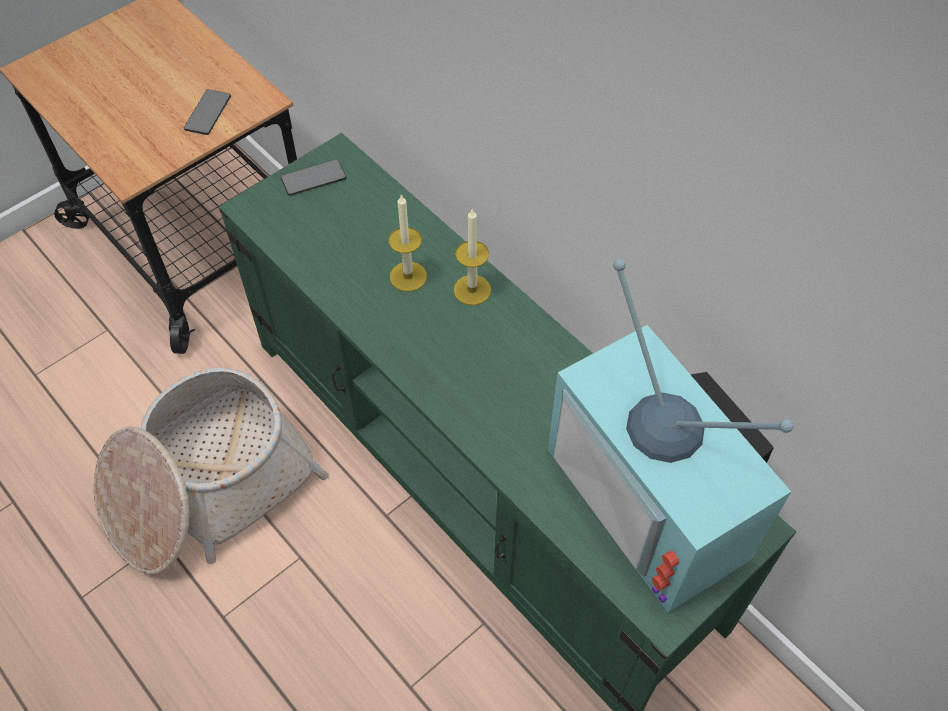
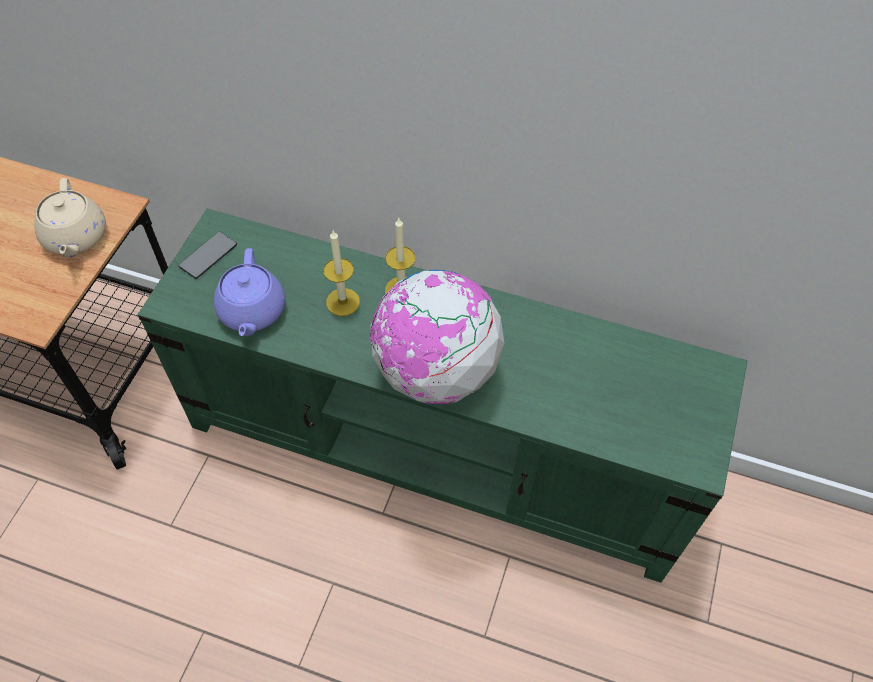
camera: 30 degrees left, 0 degrees up
basket [93,367,329,574] -> none
phone [184,89,231,135] -> beige teapot [34,178,106,258]
television [548,259,793,613] -> none
none -> purple teapot [214,248,285,336]
none -> globe [370,270,504,404]

